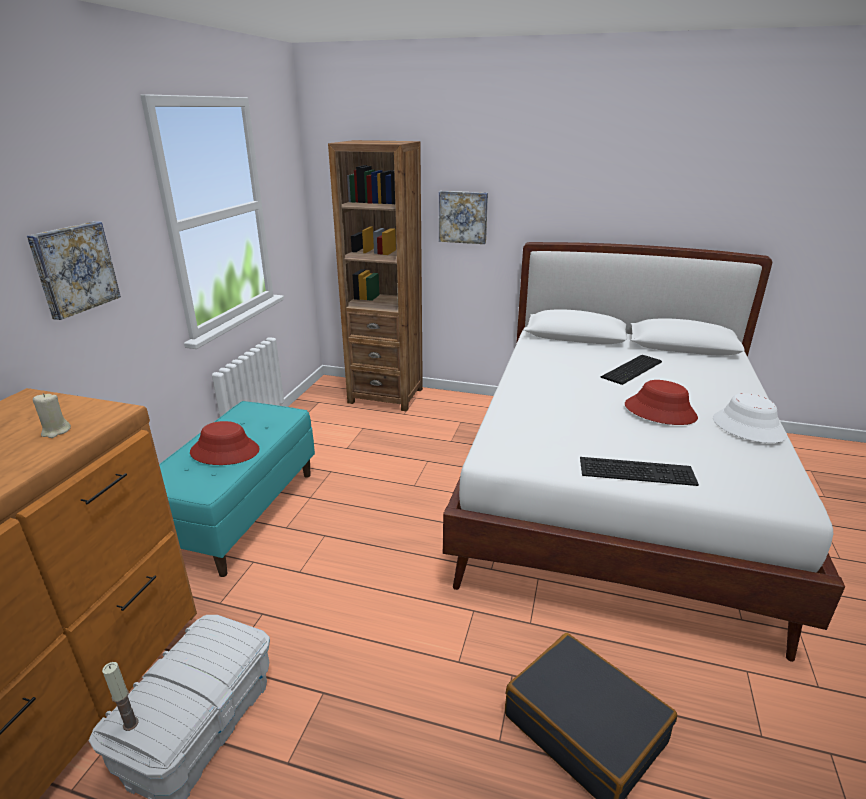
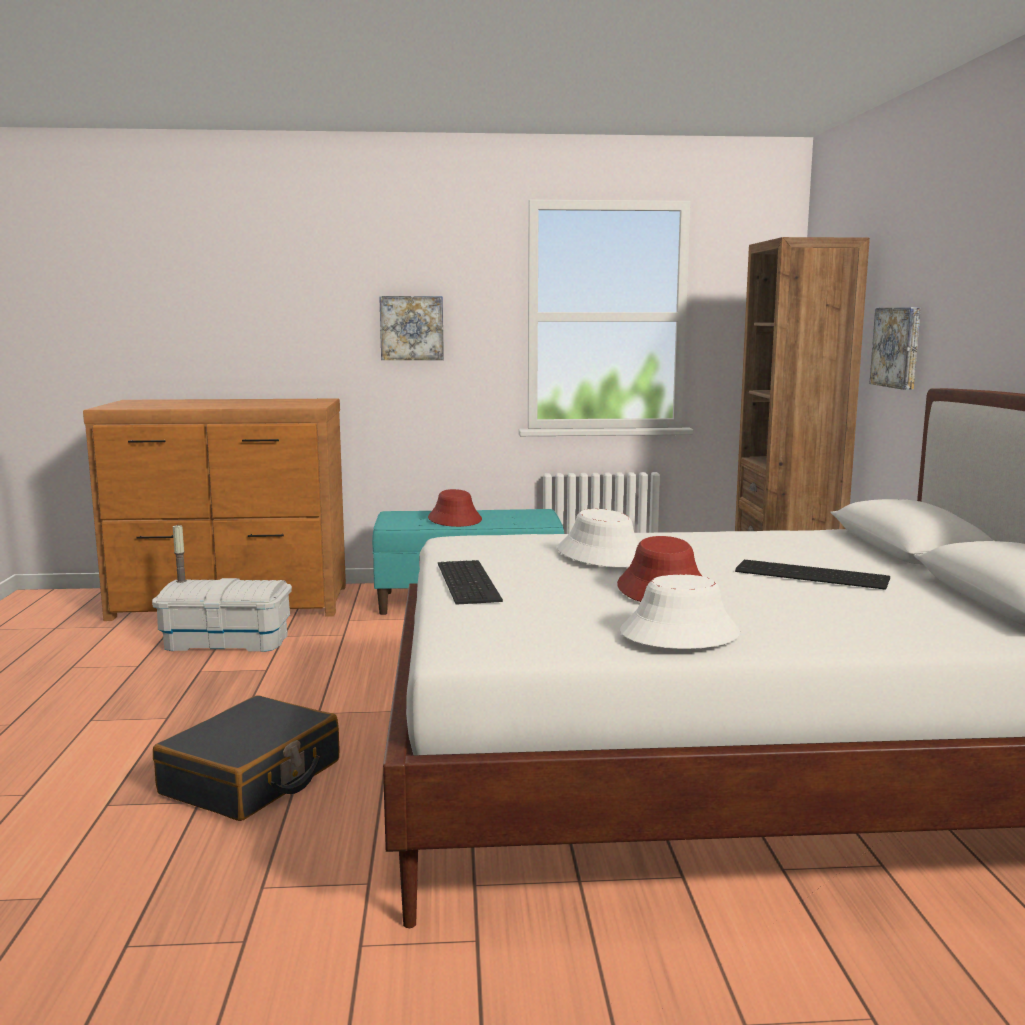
camera: 70 degrees right, 15 degrees down
beige candle [33,393,71,438] -> none
none -> white hat [557,509,639,567]

